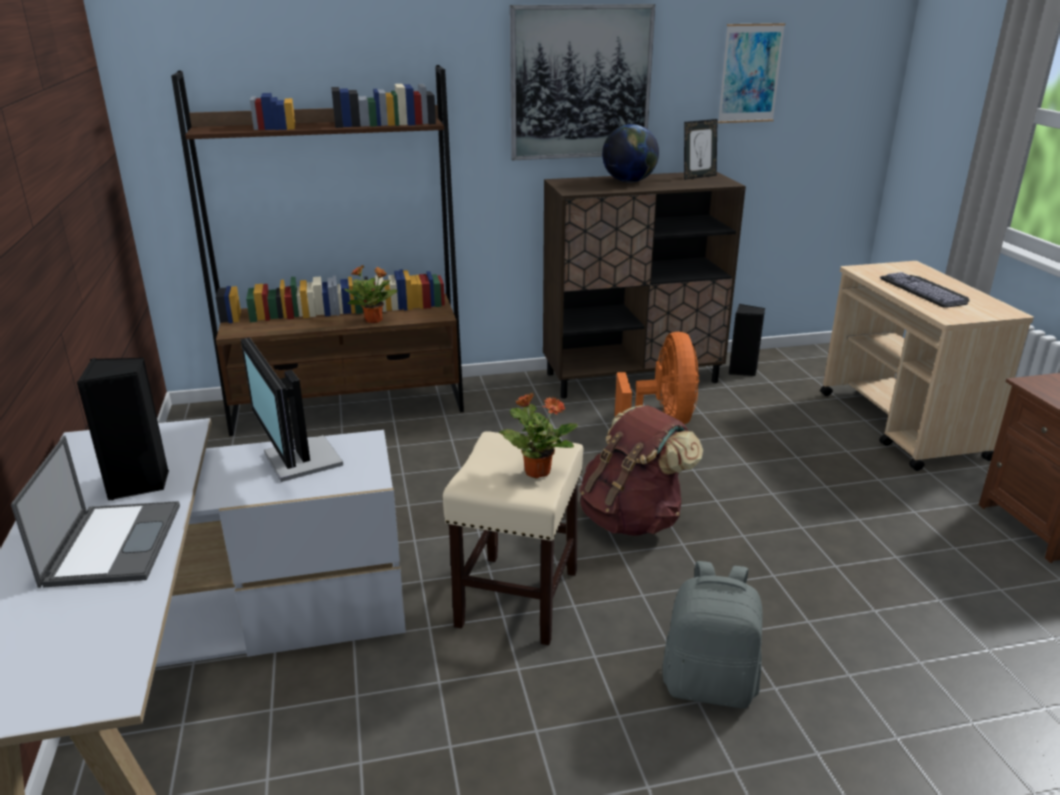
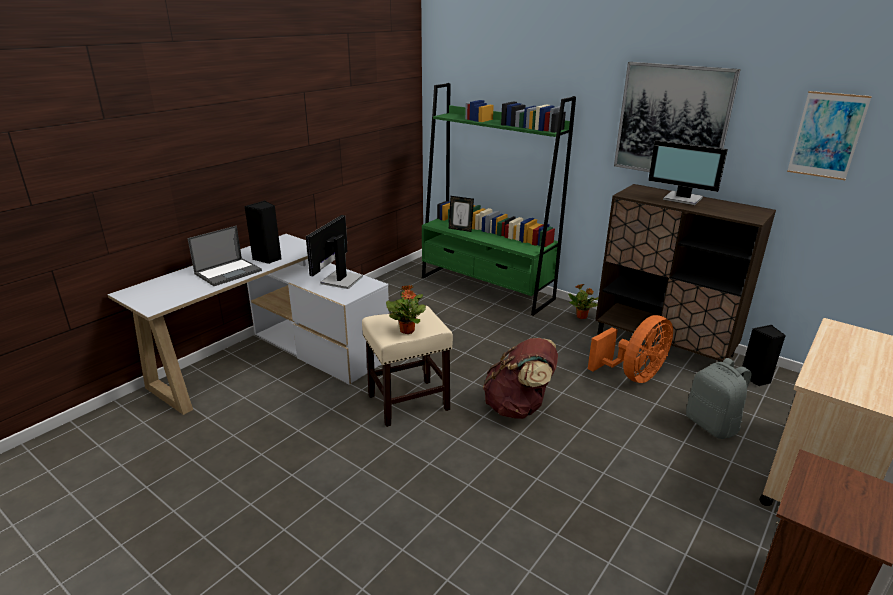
camera: 50 degrees right, 0 degrees up
brown bookcase [171,65,464,436] -> green bookcase [422,83,576,316]
potted plant [344,265,398,323] -> potted plant moved to [568,284,599,319]
globe [602,124,659,182] -> monitor [648,140,728,205]
grey backpack [662,561,763,708] -> grey backpack moved to [686,358,751,439]
picture frame [684,119,718,180] -> picture frame moved to [449,196,474,232]
keyboard [880,272,970,308] -> none

